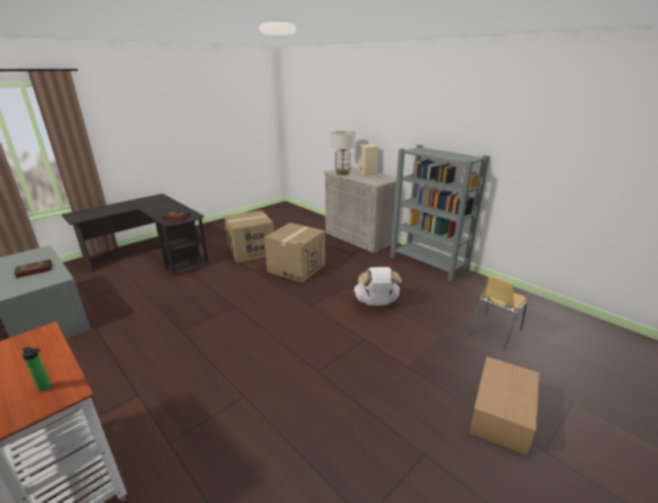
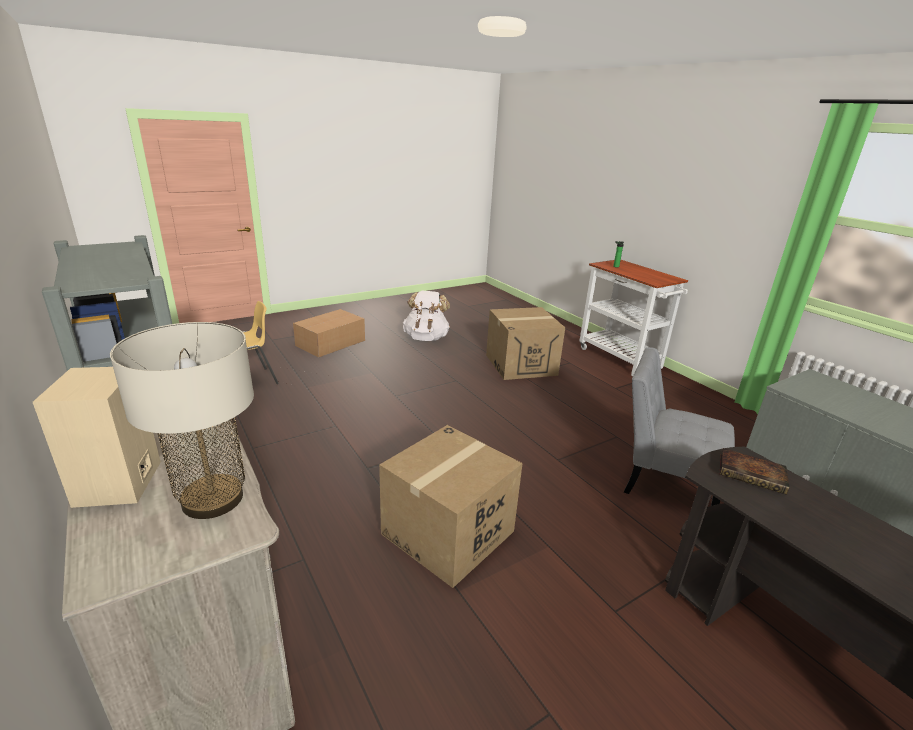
camera: 170 degrees left, 0 degrees up
book [14,259,52,278] -> none
cardboard box [224,210,274,263] -> cardboard box moved to [486,307,565,380]
white backpack [354,267,402,306] -> white backpack moved to [403,291,450,341]
none -> grey chair [624,347,735,506]

